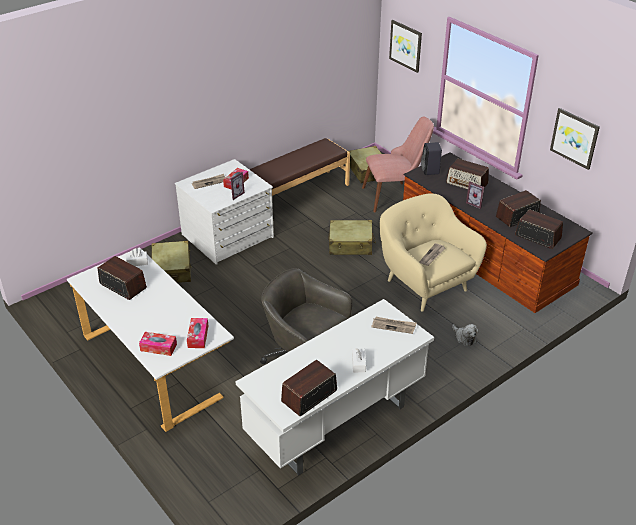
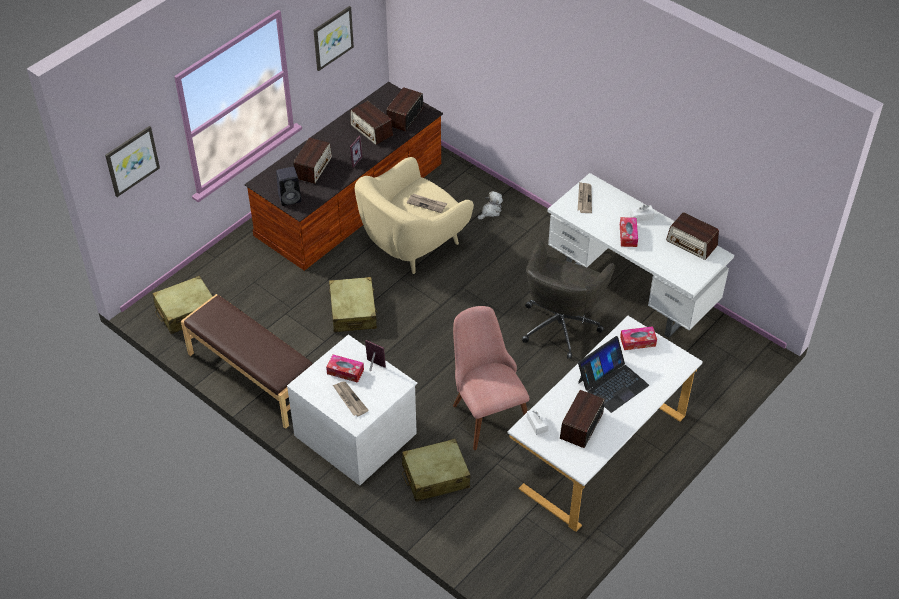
camera: 100 degrees left, 10 degrees up
tissue box [139,332,177,356] -> tissue box moved to [620,217,638,247]
pink chair [362,116,434,212] -> pink chair moved to [453,306,530,450]
none -> laptop [578,336,649,413]

